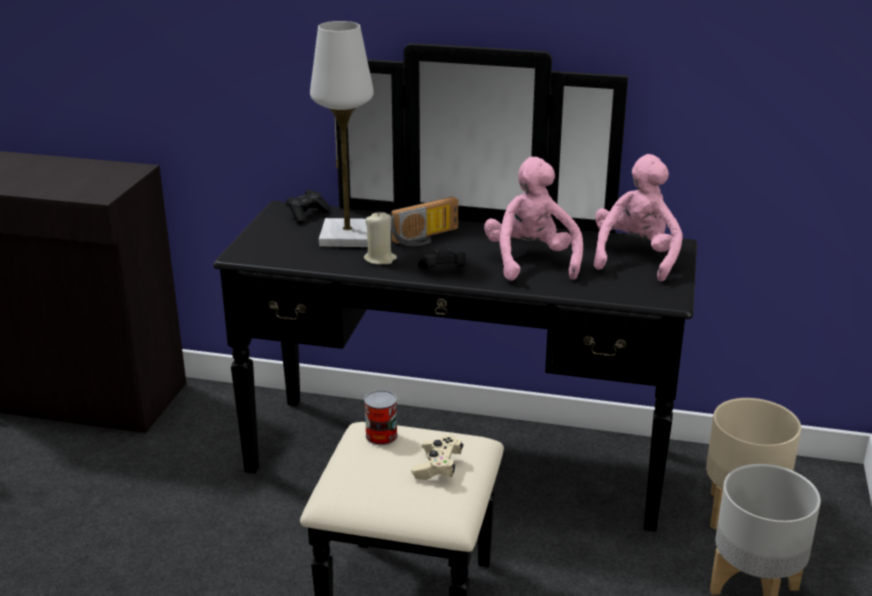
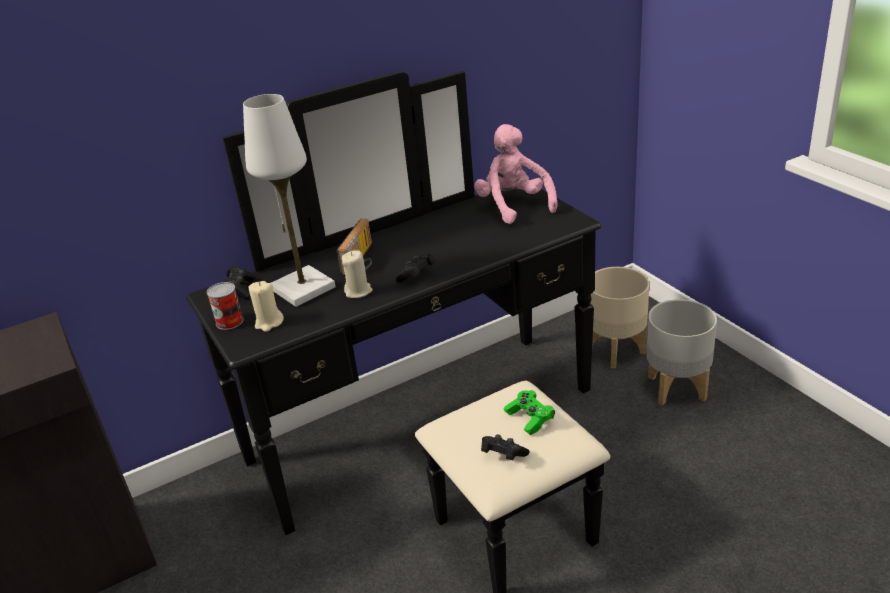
camera: 40 degrees left, 5 degrees up
can [364,390,398,445] -> can moved to [207,282,244,330]
beige game controller [412,435,463,480] -> green game controller [504,390,555,435]
pink plush toy [484,157,583,281] -> none
none -> beige candle [249,281,284,332]
none -> black game controller [481,435,530,460]

